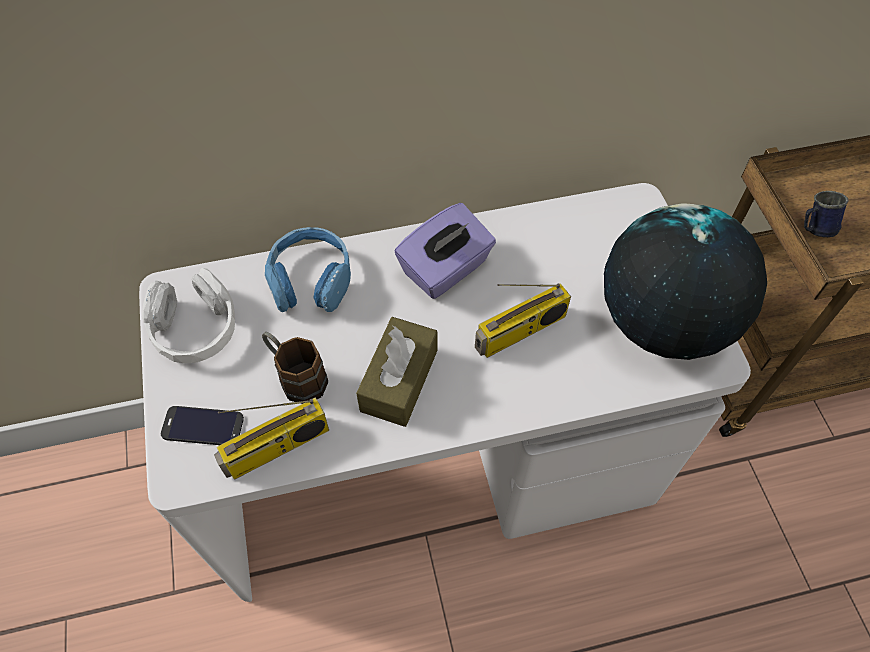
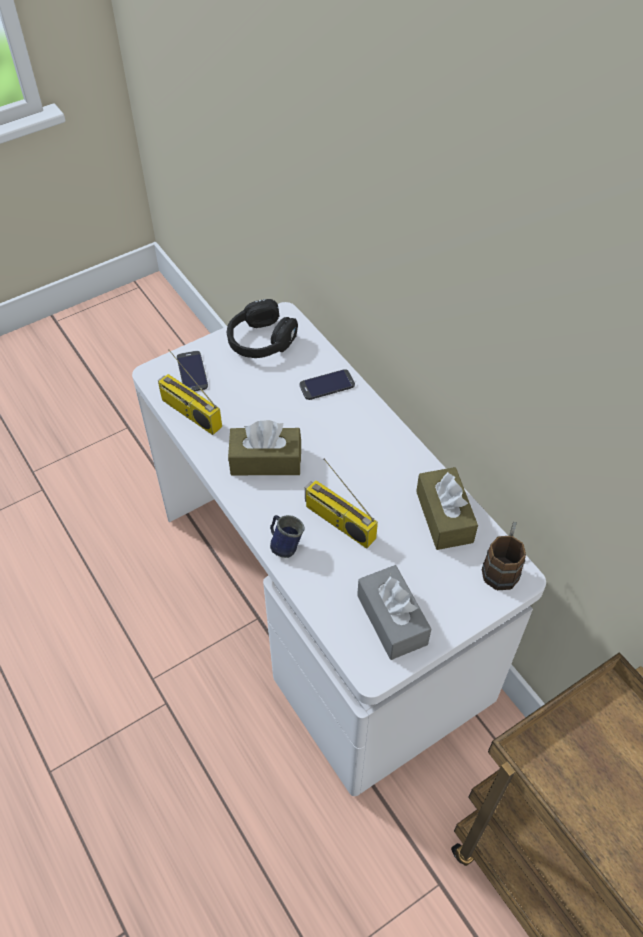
camera: 70 degrees right, 5 degrees down
white headphones [142,268,235,363] -> black headphones [227,299,298,358]
brown mug [262,332,328,404] -> brown mug moved to [482,522,526,590]
blue headphones [265,227,351,312] -> phone [299,369,355,400]
purple tissue box [395,203,496,299] -> none
globe [604,204,767,360] -> grey tissue box [357,565,431,660]
blue mug [804,191,849,237] -> blue mug moved to [270,515,304,558]
none -> brown tissue box [416,467,478,550]

